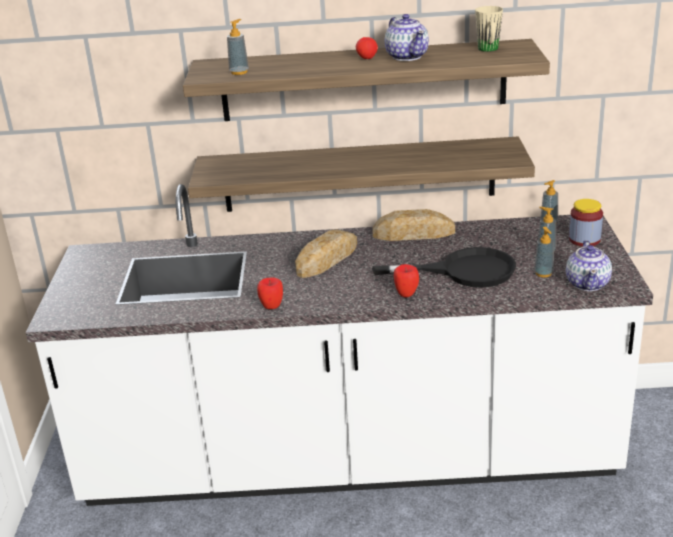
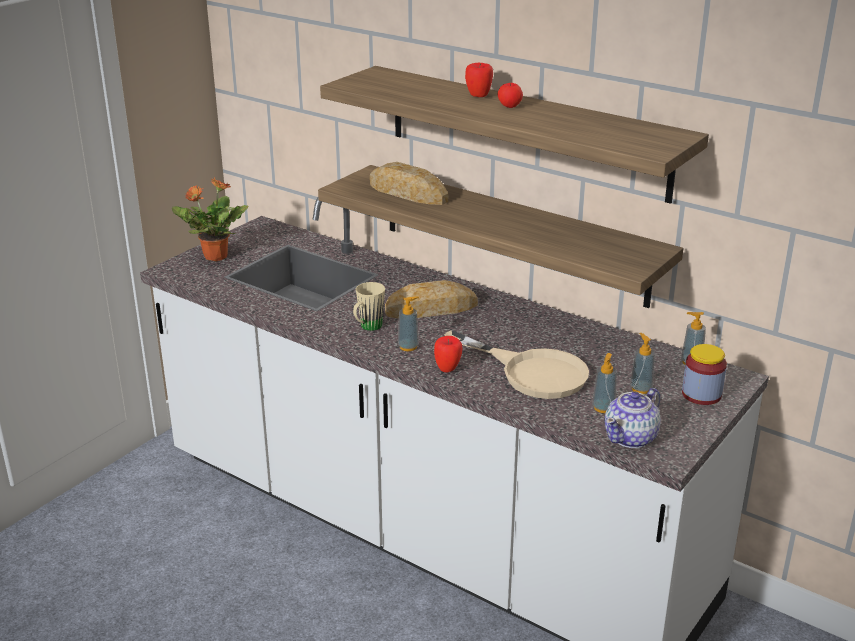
camera: 35 degrees right, 0 degrees up
soap dispenser [227,19,249,75] -> soap dispenser moved to [398,296,419,351]
apple [257,277,283,309] -> apple moved to [465,63,493,97]
bread [372,209,455,241] -> bread moved to [370,162,448,205]
black frying pan [372,247,516,288] -> beige frying pan [444,330,589,399]
teapot [385,14,429,61] -> none
beige mug [475,6,503,52] -> beige mug moved to [353,282,385,331]
none -> potted plant [172,177,248,261]

